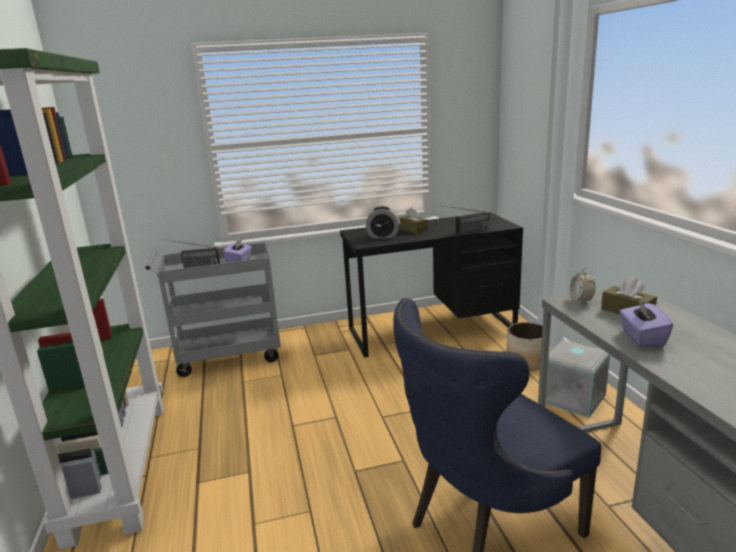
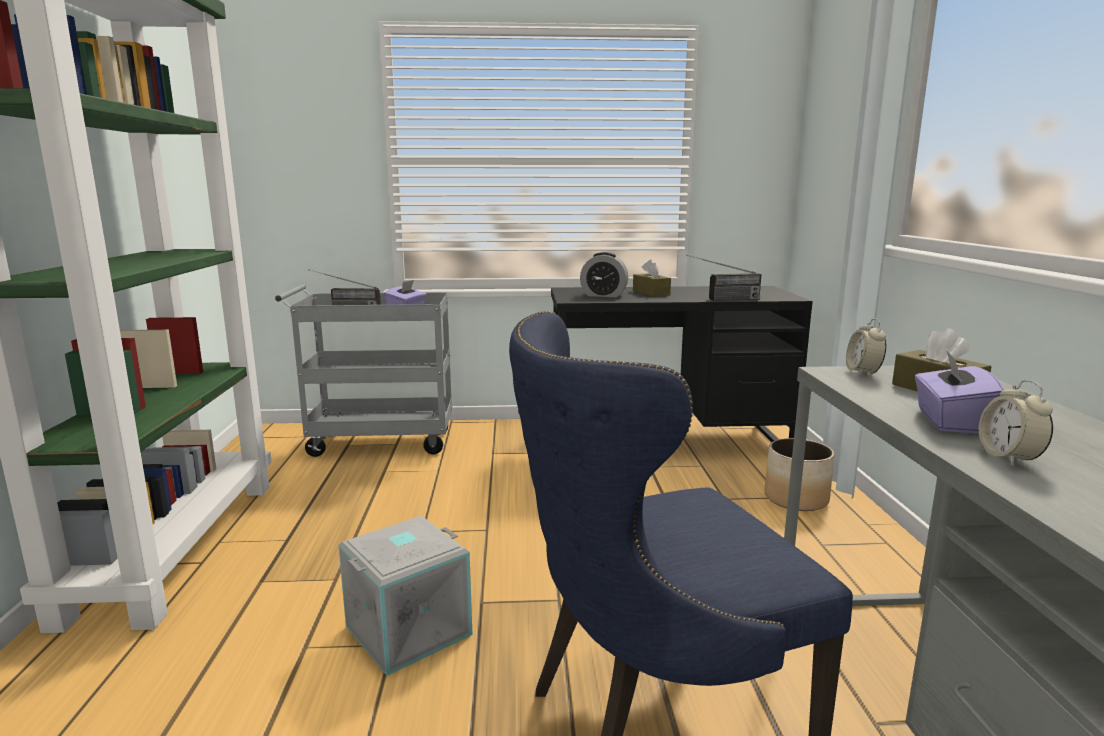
camera: 10 degrees right, 5 degrees down
grey storage box [545,340,610,418] -> grey storage box moved to [338,516,473,676]
none -> alarm clock [979,380,1053,466]

